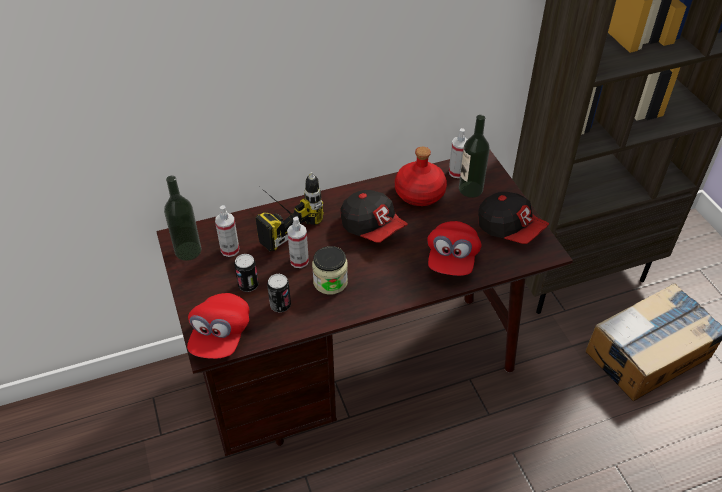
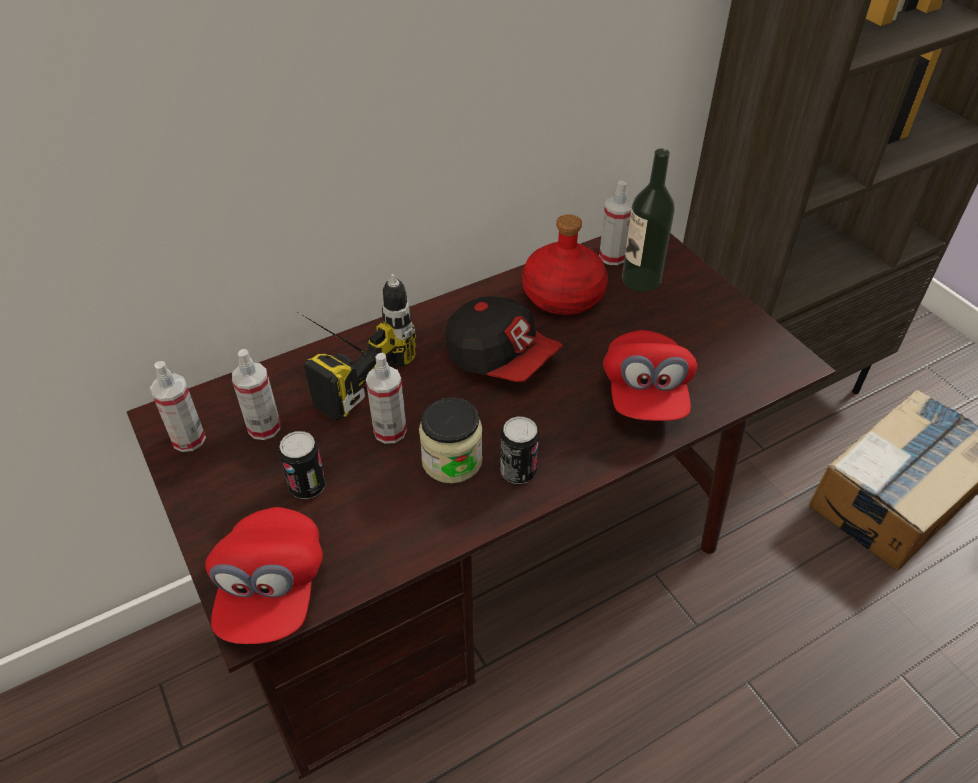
camera: 10 degrees left, 0 degrees up
bottle [164,176,201,261] -> spray bottle [150,361,206,452]
can [267,274,291,312] -> can moved to [500,416,539,484]
cap [478,192,549,244] -> none

